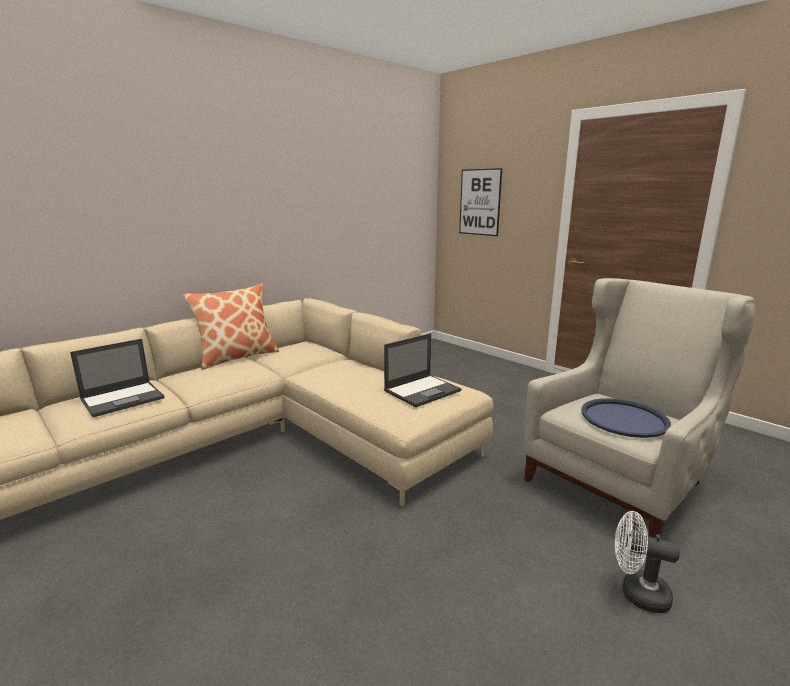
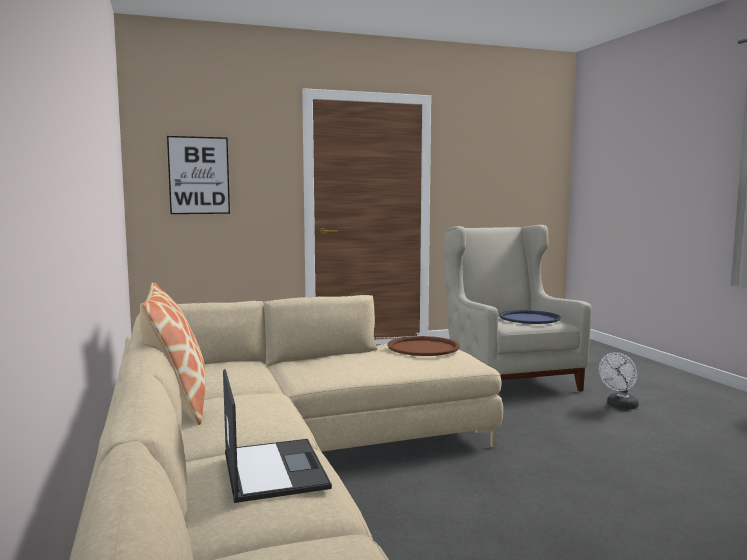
camera: 65 degrees left, 10 degrees down
laptop [384,333,461,407] -> brown tray [387,336,460,356]

